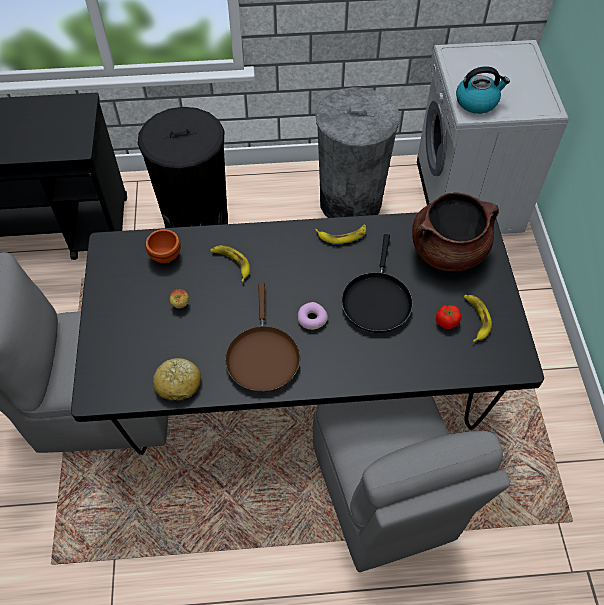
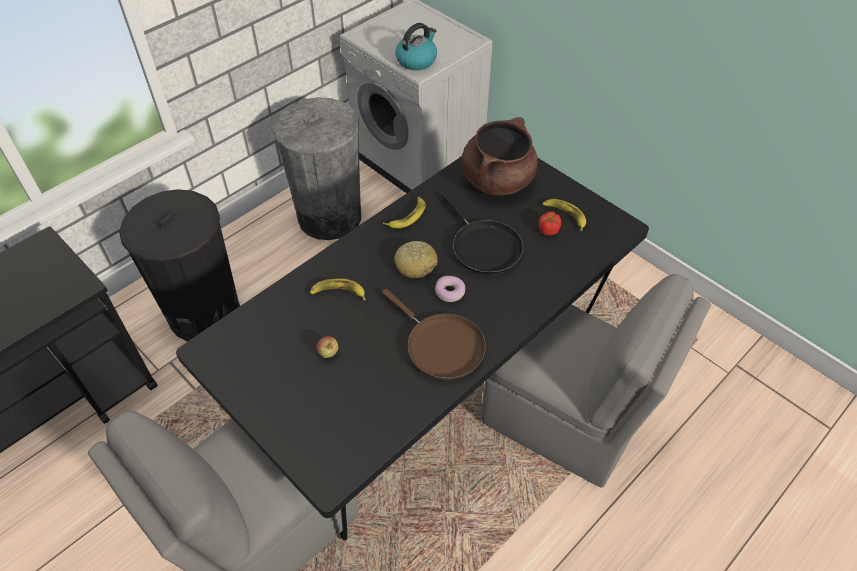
camera: 40 degrees left, 5 degrees down
brown bowl [146,229,181,263] -> none
bread [153,358,201,401] -> bread moved to [394,241,438,278]

